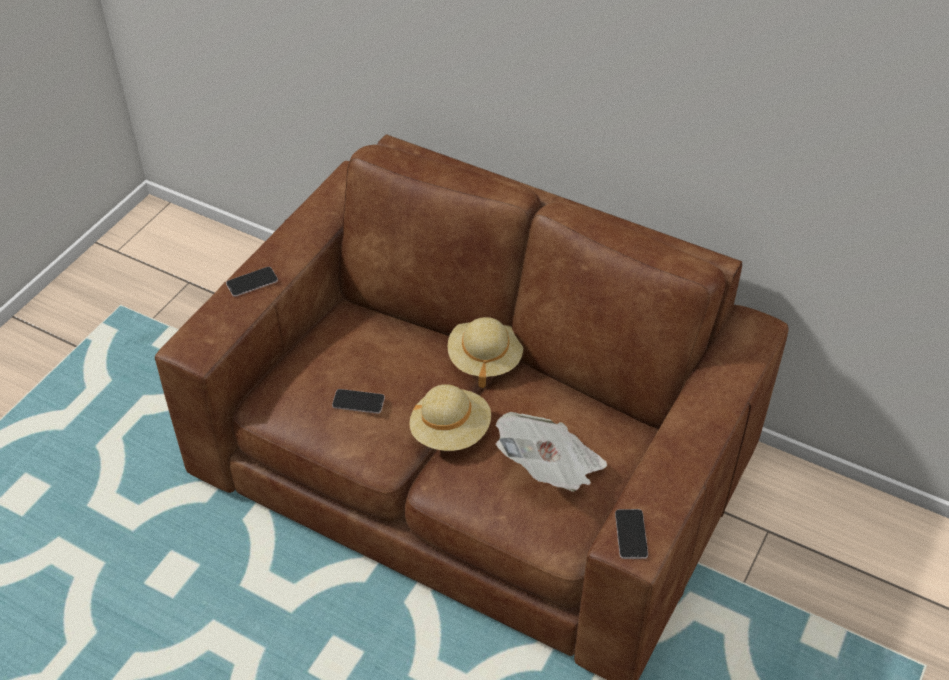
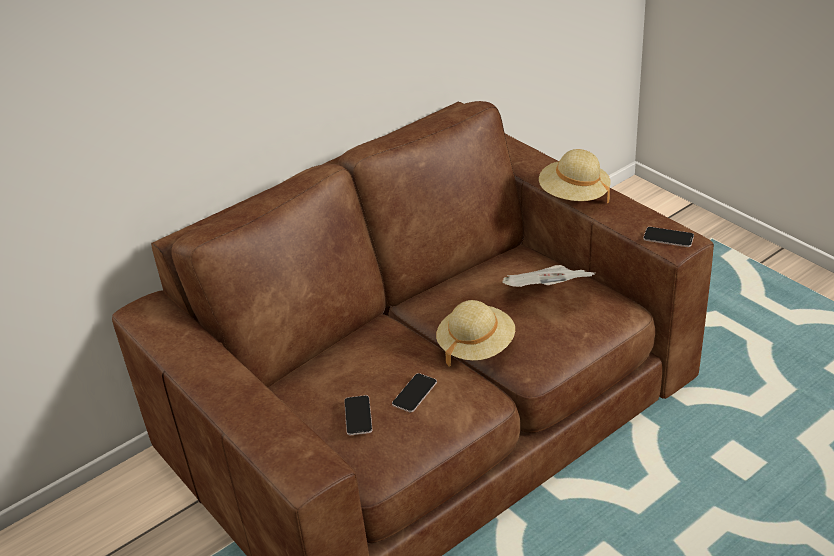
camera: 65 degrees left, 10 degrees down
phone [226,267,278,297] -> phone moved to [344,395,372,435]
beige hat [448,317,523,388] -> beige hat moved to [539,149,611,203]

